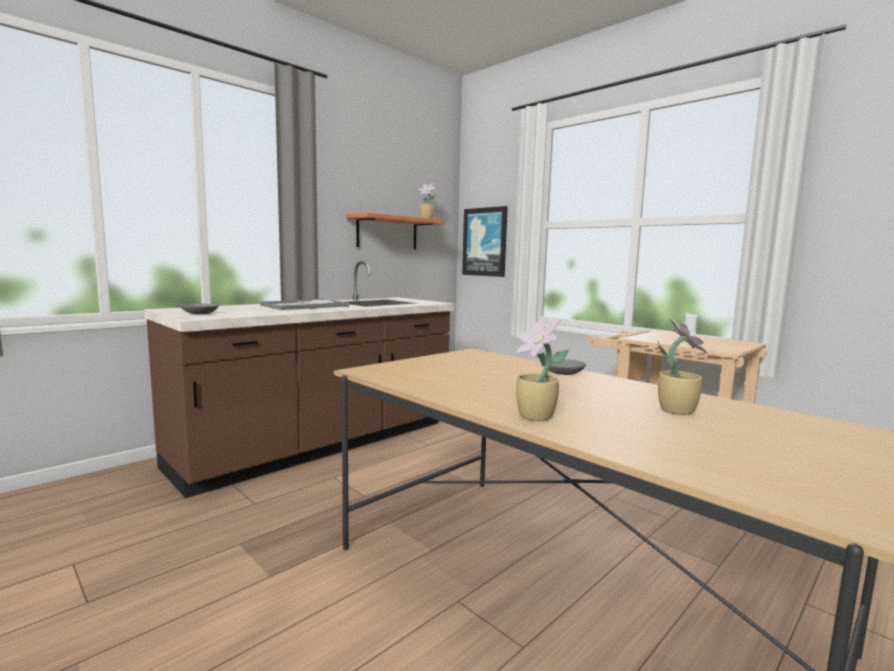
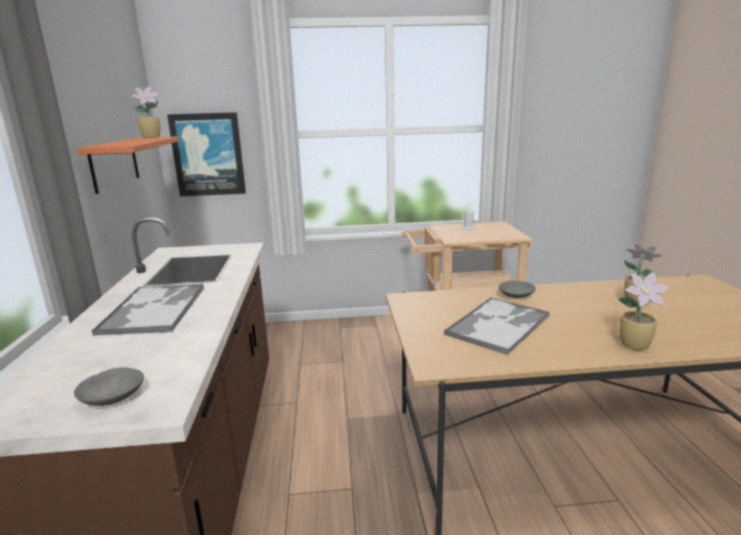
camera: 50 degrees left, 10 degrees up
none -> tray [444,297,550,355]

